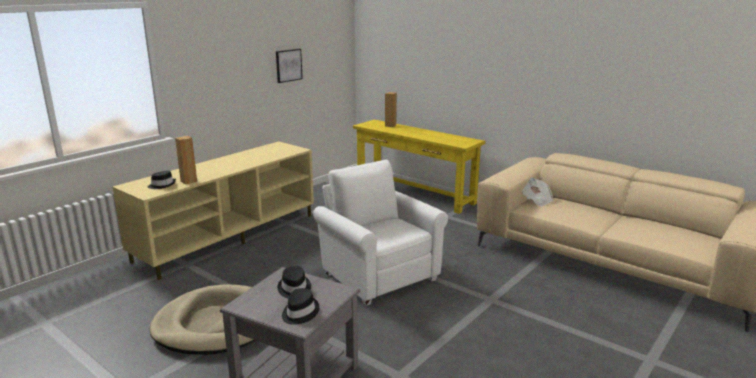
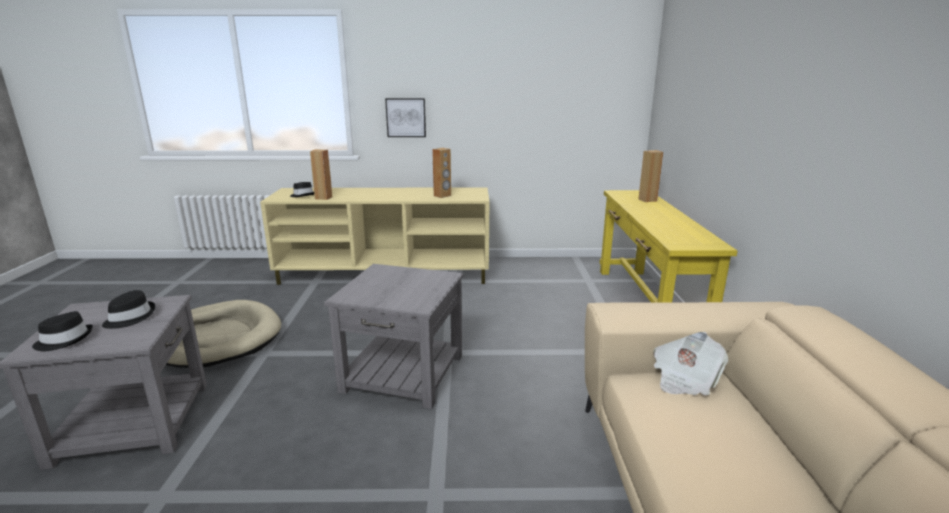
camera: 50 degrees right, 0 degrees up
picture [276,49,303,83] -> picture moved to [385,98,426,137]
white armchair [313,160,448,306] -> grey side table [324,264,463,409]
none -> brown speaker [432,148,451,198]

